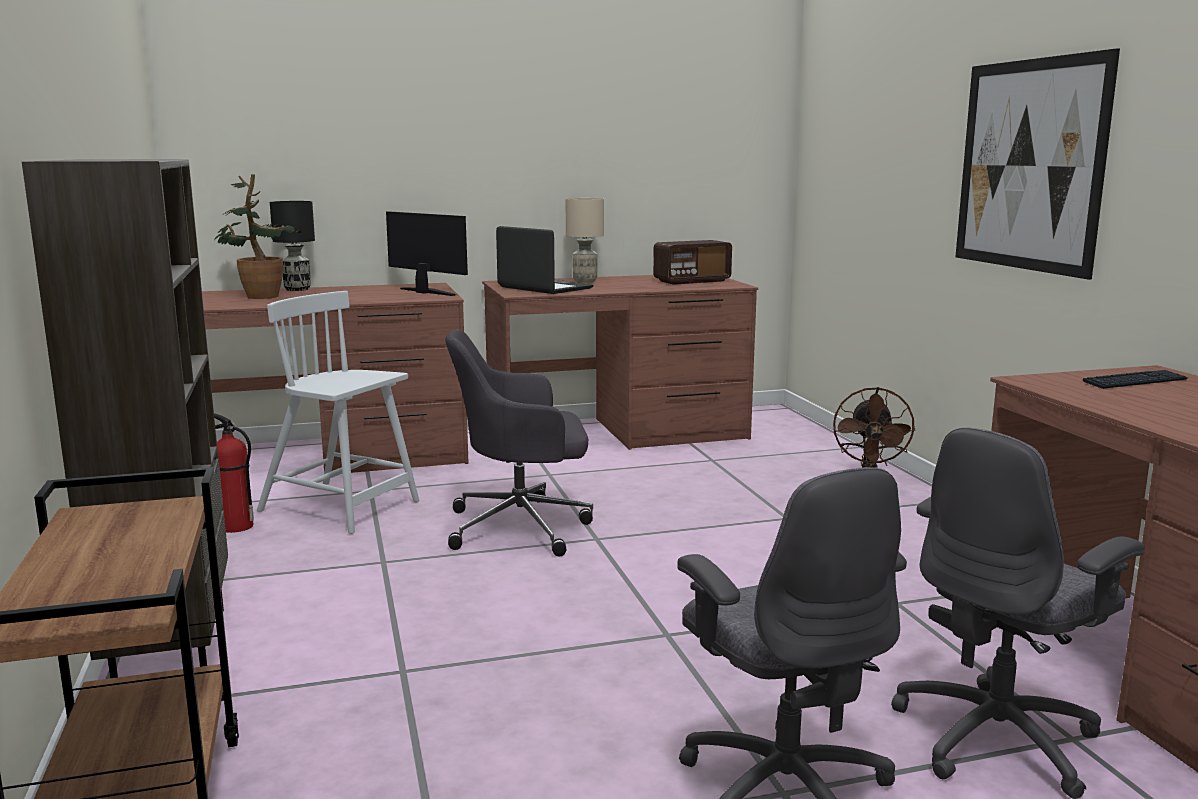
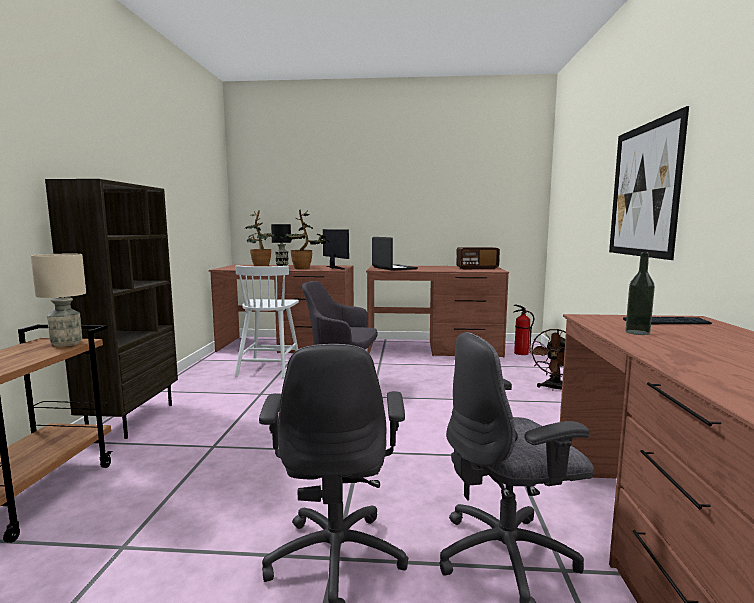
camera: 20 degrees right, 5 degrees down
fire extinguisher [214,413,254,533] -> fire extinguisher moved to [513,305,534,355]
white chair [257,291,419,534] -> white chair turned 135 degrees counterclockwise [235,265,299,378]
beige table lamp [566,198,604,283] -> beige table lamp moved to [31,254,86,347]
none -> potted plant [280,210,330,269]
none -> bottle [625,253,655,335]

